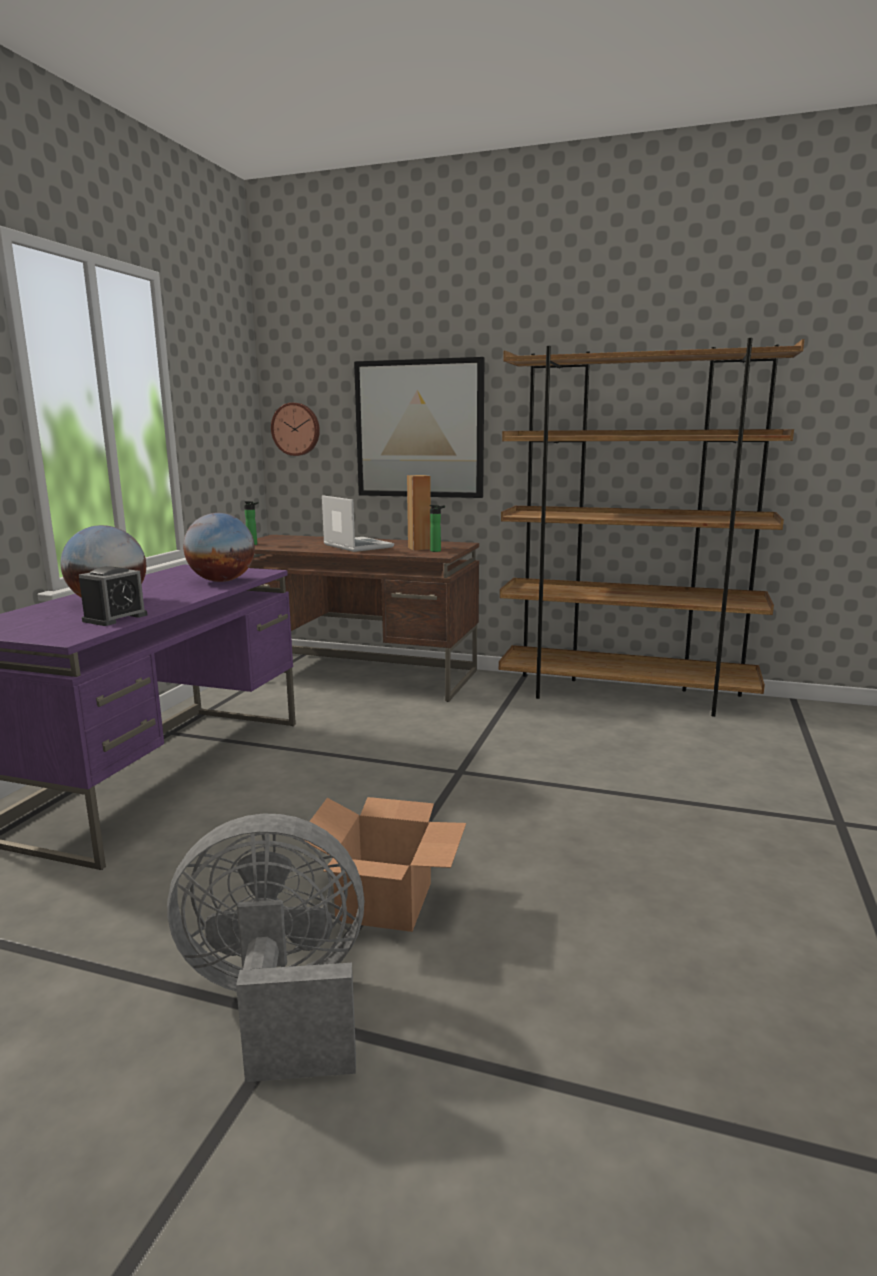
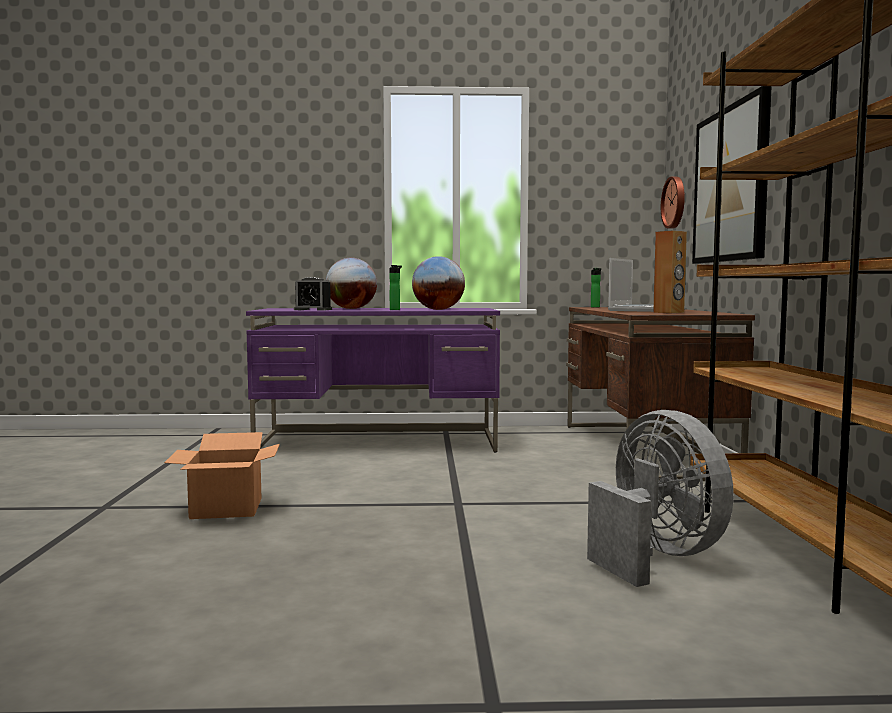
camera: 70 degrees right, 10 degrees down
grey fan [167,814,365,1082] -> grey fan moved to [587,410,734,587]
bottle [430,505,445,552] -> bottle moved to [389,265,402,310]

